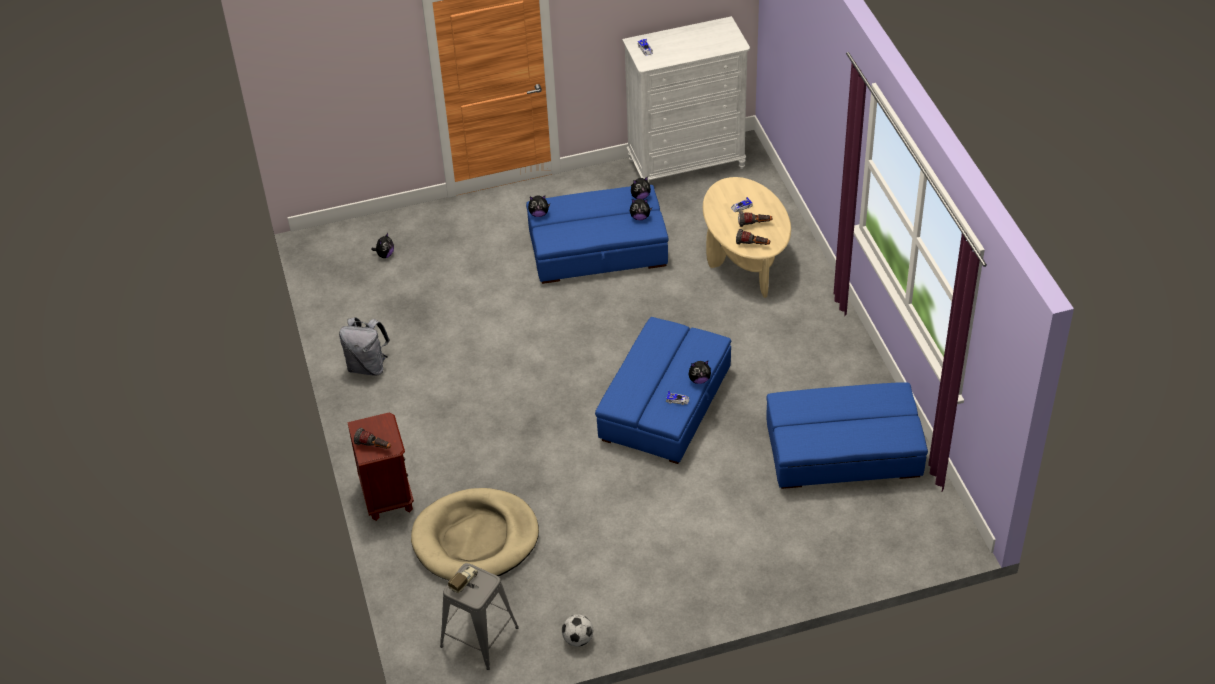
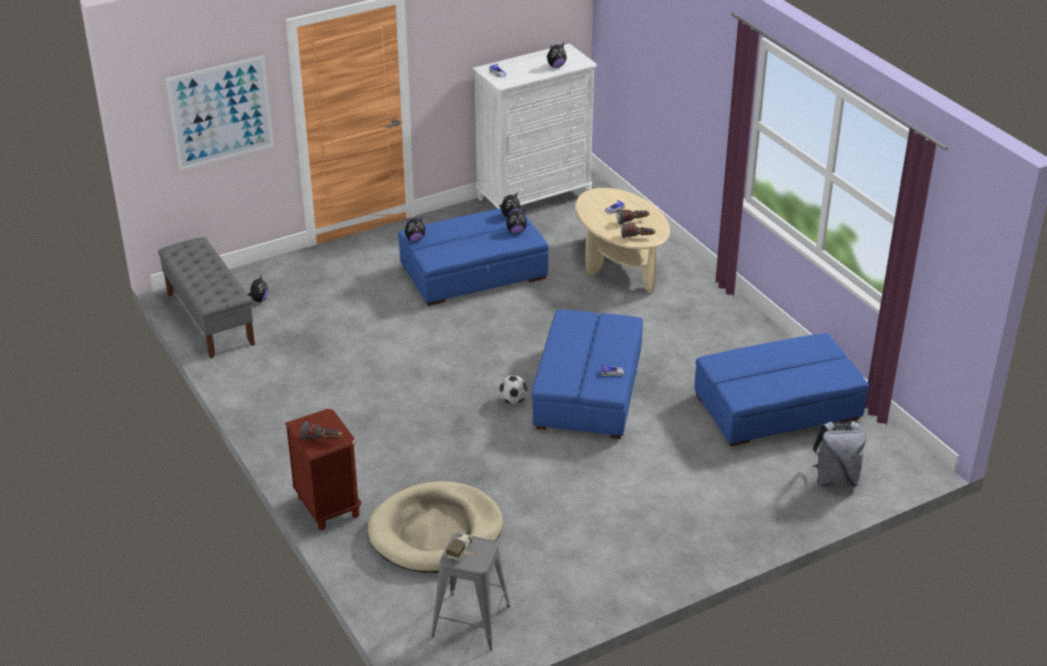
camera: 15 degrees left, 10 degrees down
grey backpack [339,317,390,376] -> grey backpack moved to [812,421,866,487]
football [562,614,593,647] -> football moved to [499,375,528,404]
plush toy [689,361,711,384] -> plush toy moved to [546,43,567,68]
none -> grey bench [158,237,255,359]
none -> picture [166,56,274,170]

